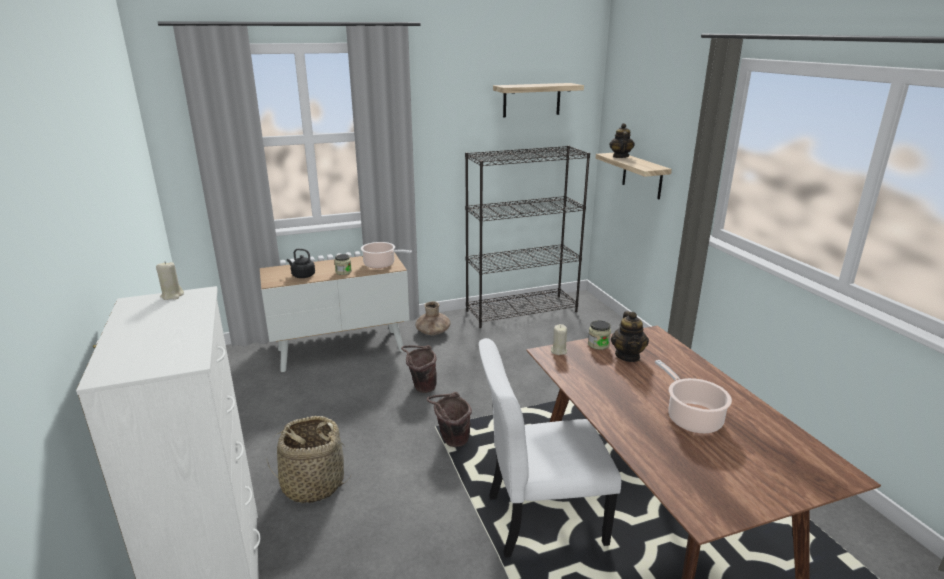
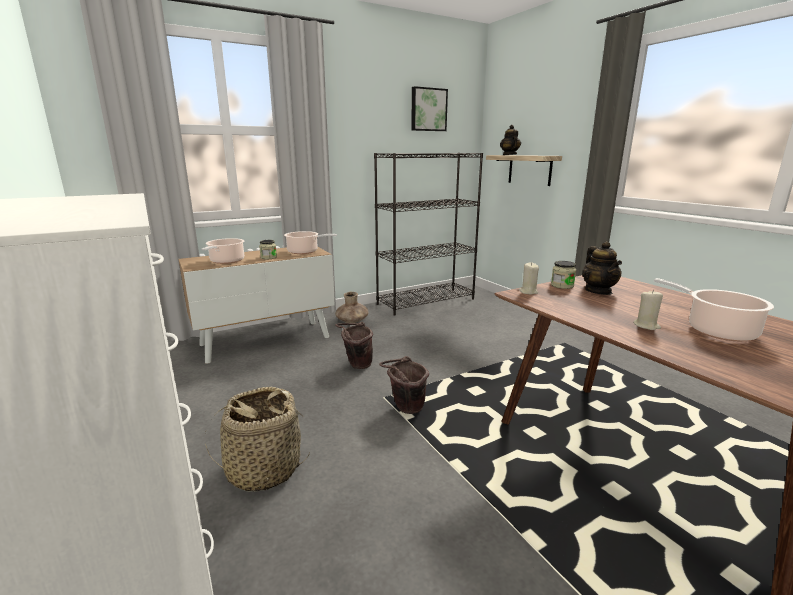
camera: 10 degrees left, 5 degrees down
beige candle [156,261,184,300] -> beige candle moved to [633,290,663,330]
black kettle [287,249,315,278] -> cooking pot [202,238,244,264]
white chair [479,338,621,557] -> none
shelf [493,83,584,117] -> picture [411,86,448,131]

